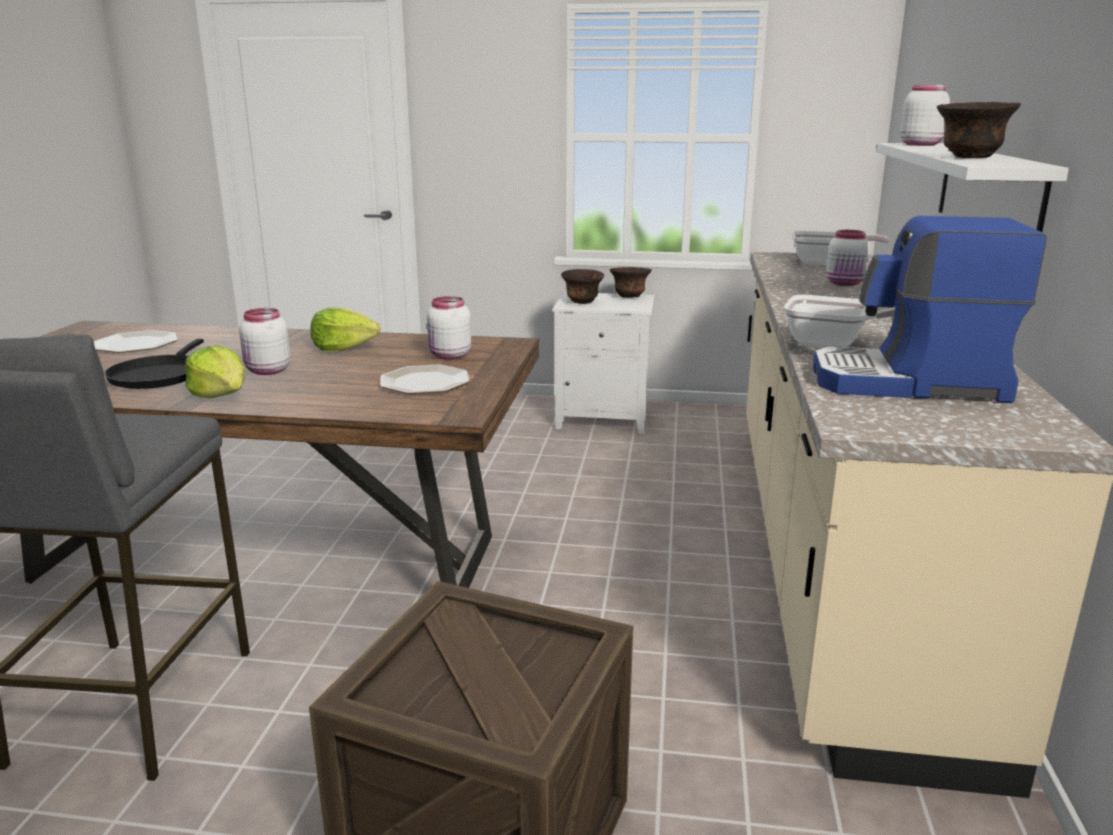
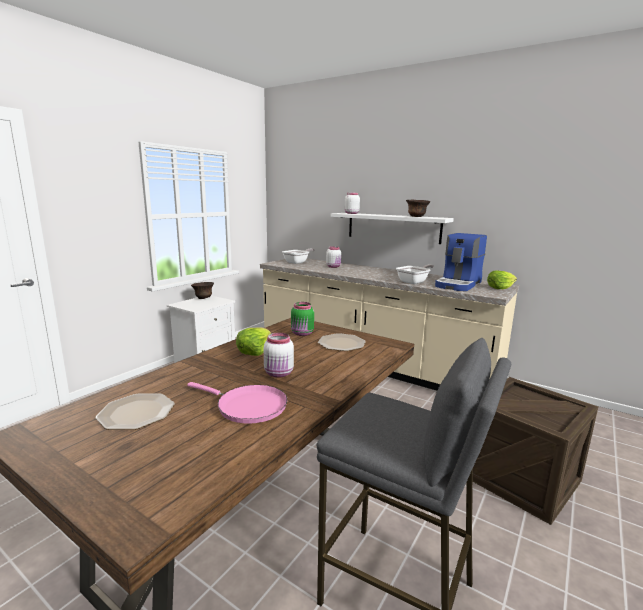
camera: 65 degrees left, 5 degrees down
black frying pan [104,339,204,389] -> pink frying pan [187,382,287,424]
lettuce [185,346,245,398] -> lettuce moved to [487,270,517,289]
white jar [427,296,471,360] -> green jar [291,302,314,336]
brown bowl [561,269,604,304] -> none

